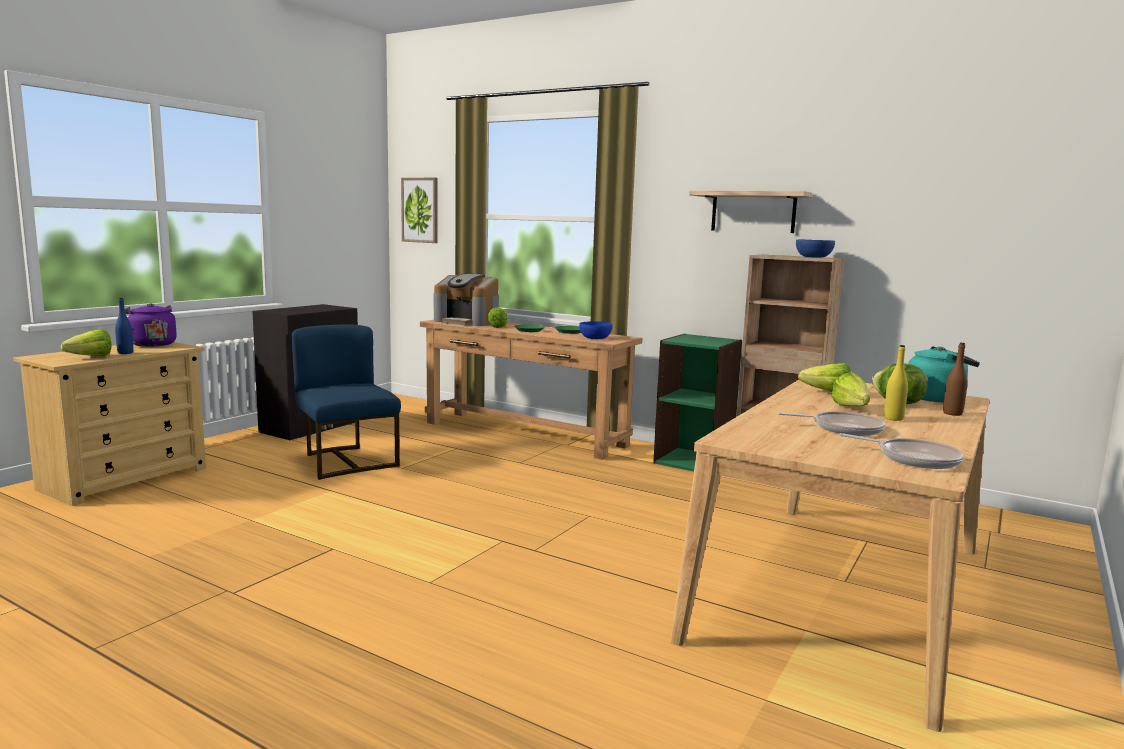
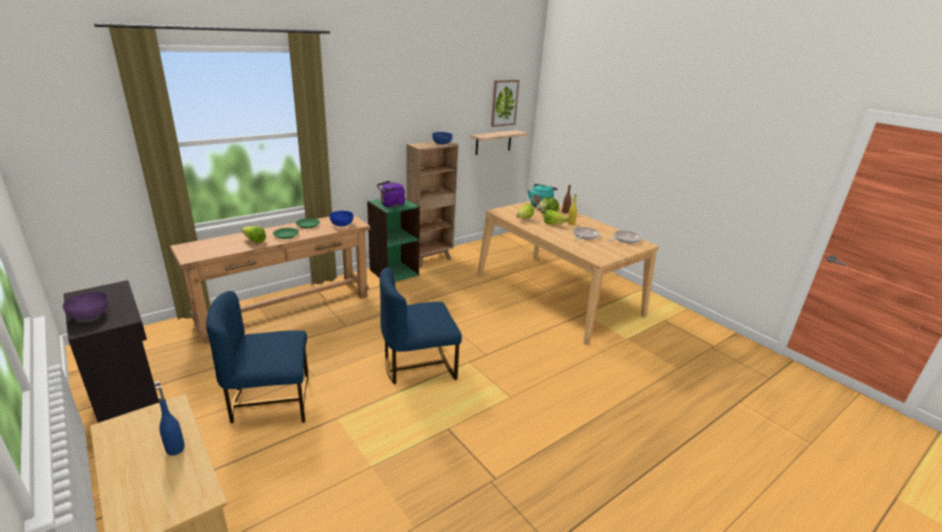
camera: 70 degrees left, 15 degrees up
lettuce [61,329,112,356] -> none
purple kettle [125,303,177,347] -> purple kettle moved to [377,181,405,208]
picture [401,178,438,243] -> picture moved to [491,80,519,127]
coffee machine [434,274,499,326] -> none
shelf [689,190,813,233] -> shelf moved to [471,130,528,155]
none -> purple bowl [63,292,108,320]
none -> blue chair [380,267,462,384]

